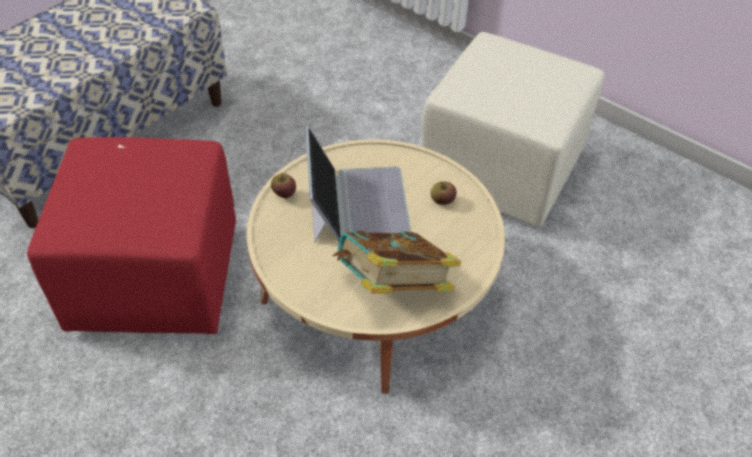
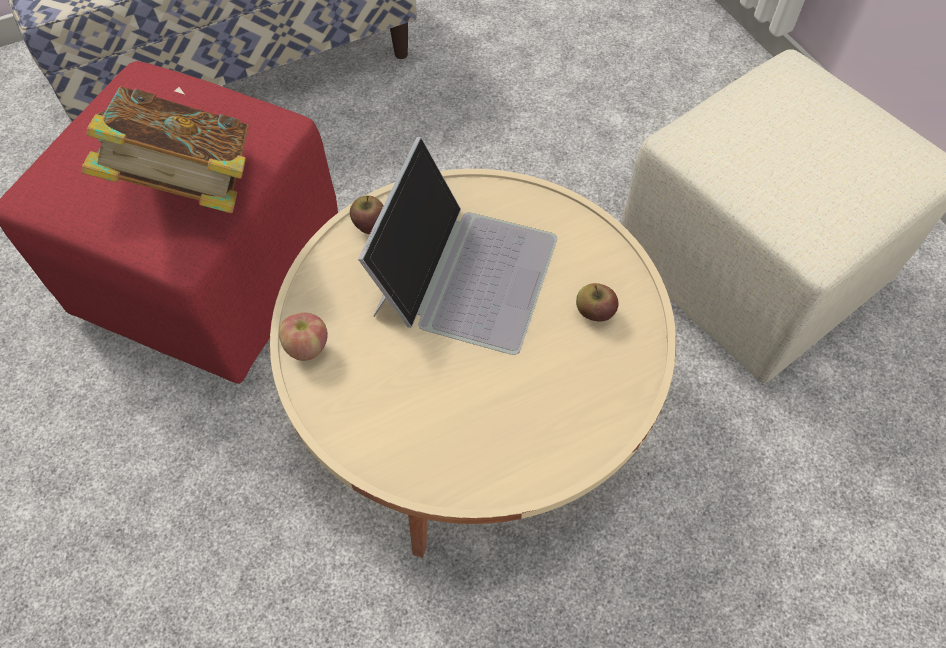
camera: 25 degrees right, 10 degrees up
book [333,231,461,294] -> book moved to [81,86,249,213]
none -> apple [279,312,328,361]

